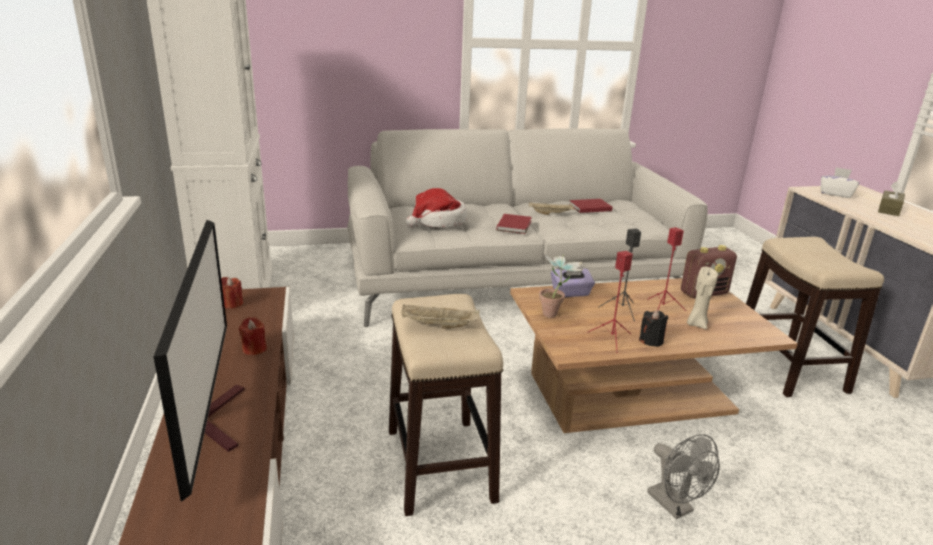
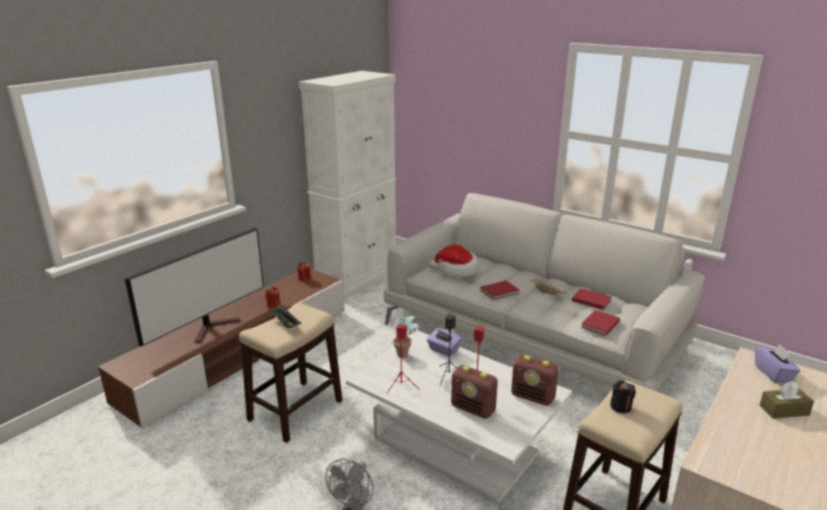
camera: 50 degrees right, 0 degrees up
beige tray [401,304,479,329] -> black tray [269,304,301,328]
brown coffee table [510,278,798,433] -> white coffee table [346,330,572,503]
black candle [639,310,668,347] -> black candle moved to [610,380,636,413]
beige candle [687,267,718,329] -> radio [451,365,498,419]
white tissue box [821,167,859,198] -> purple tissue box [755,344,800,383]
none -> red book [581,310,620,336]

